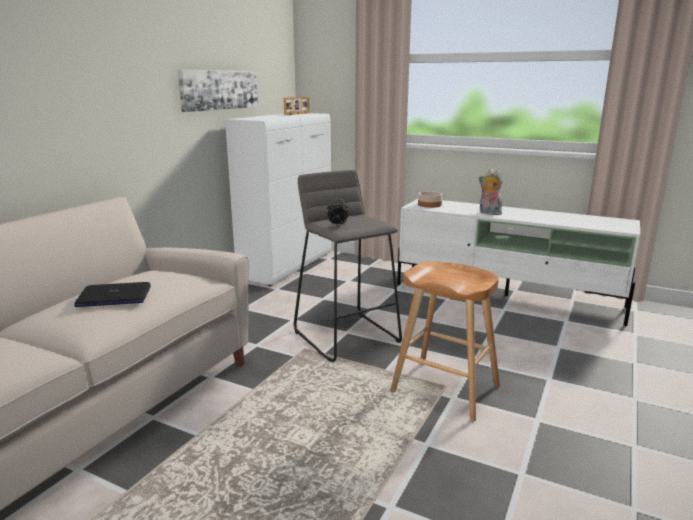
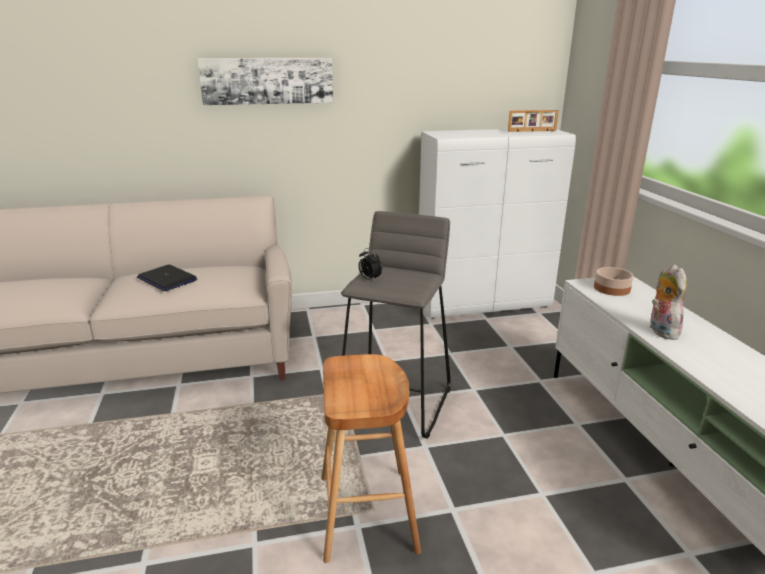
camera: 50 degrees right, 5 degrees up
picture [178,70,258,112] -> picture moved to [197,58,333,105]

